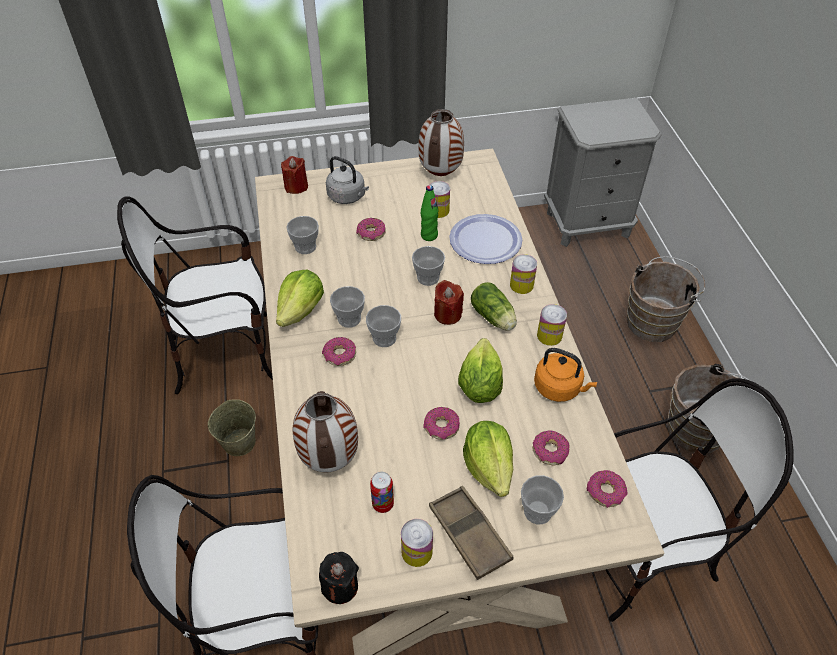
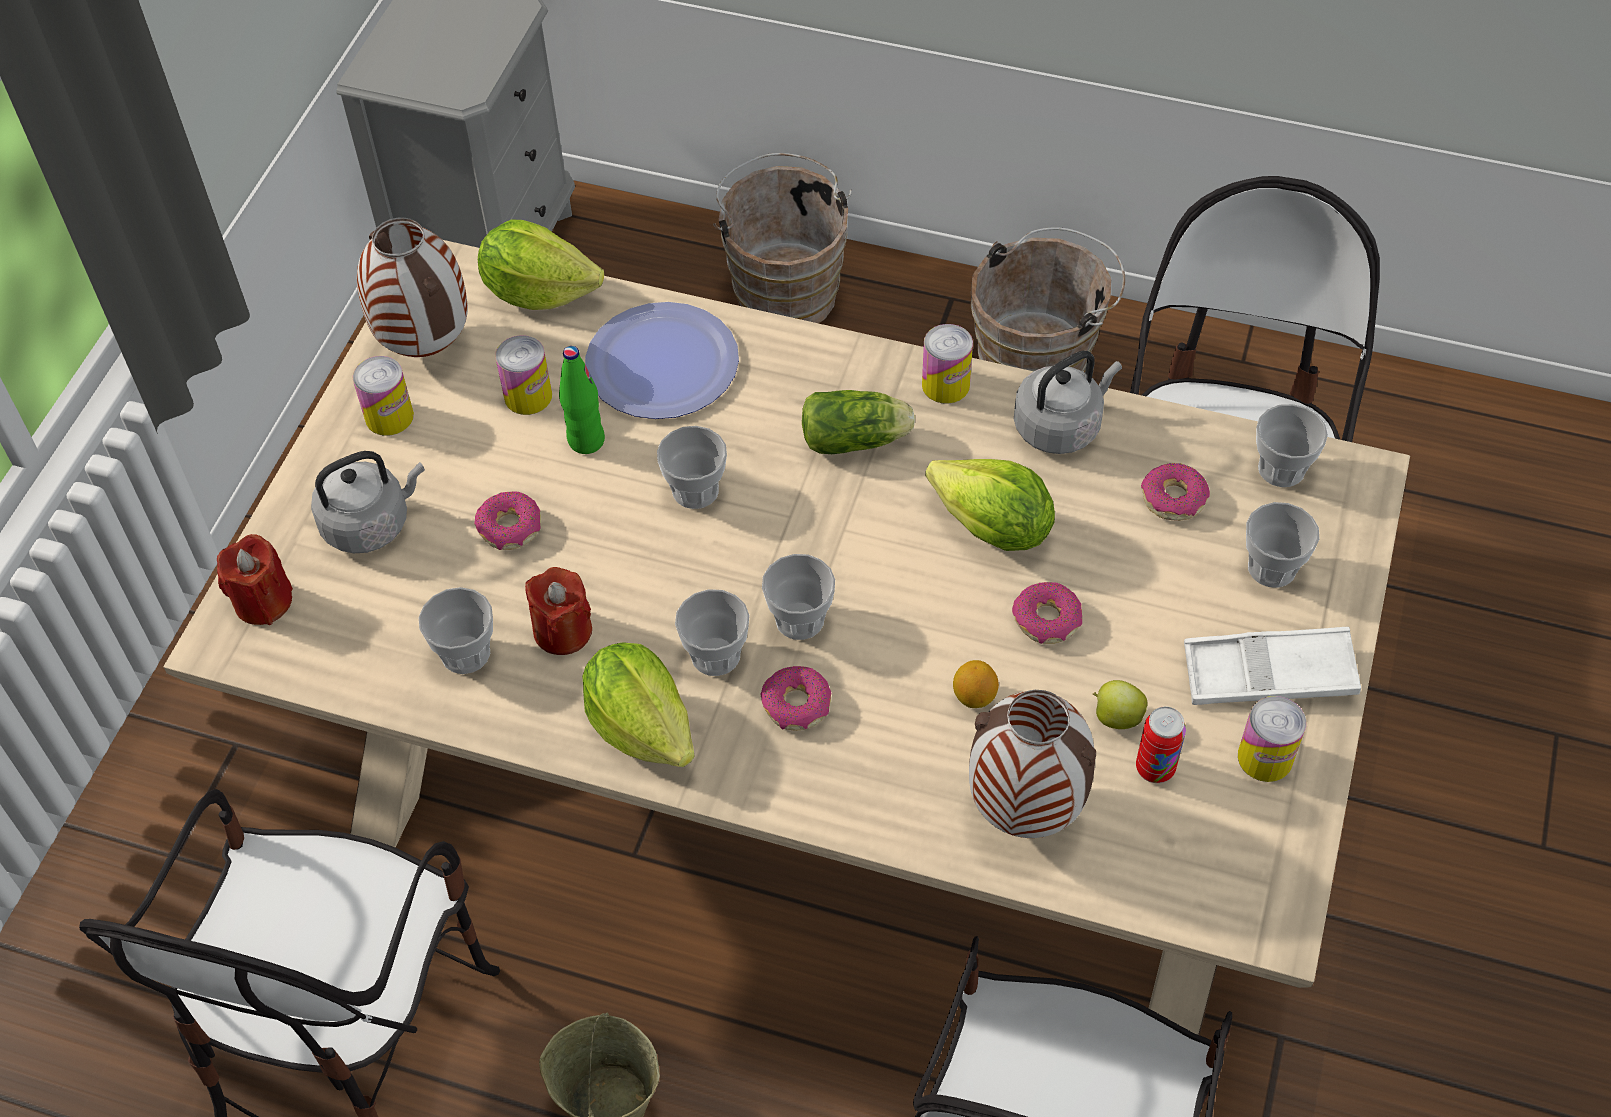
camera: 60 degrees left, 5 degrees up
black candle [319,552,359,604] -> none
brown tray [429,486,513,580] -> white tray [1184,627,1361,705]
red candle [434,280,464,325] -> red candle moved to [525,567,592,655]
lettuce [463,421,513,497] -> lettuce moved to [478,219,604,310]
can [510,254,537,294] -> can moved to [353,356,414,436]
orange kettle [534,348,597,402] -> grey kettle [1014,351,1122,454]
donut [587,470,628,508] -> cup [1256,404,1328,487]
none -> lemon [953,660,999,708]
none -> apple [1093,680,1148,729]

